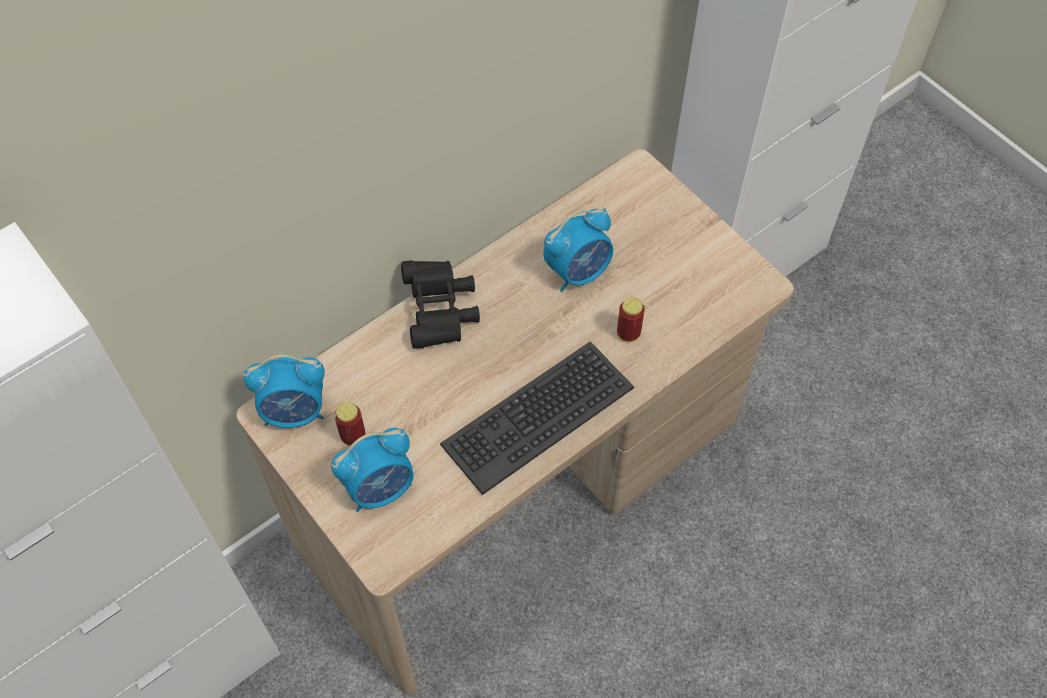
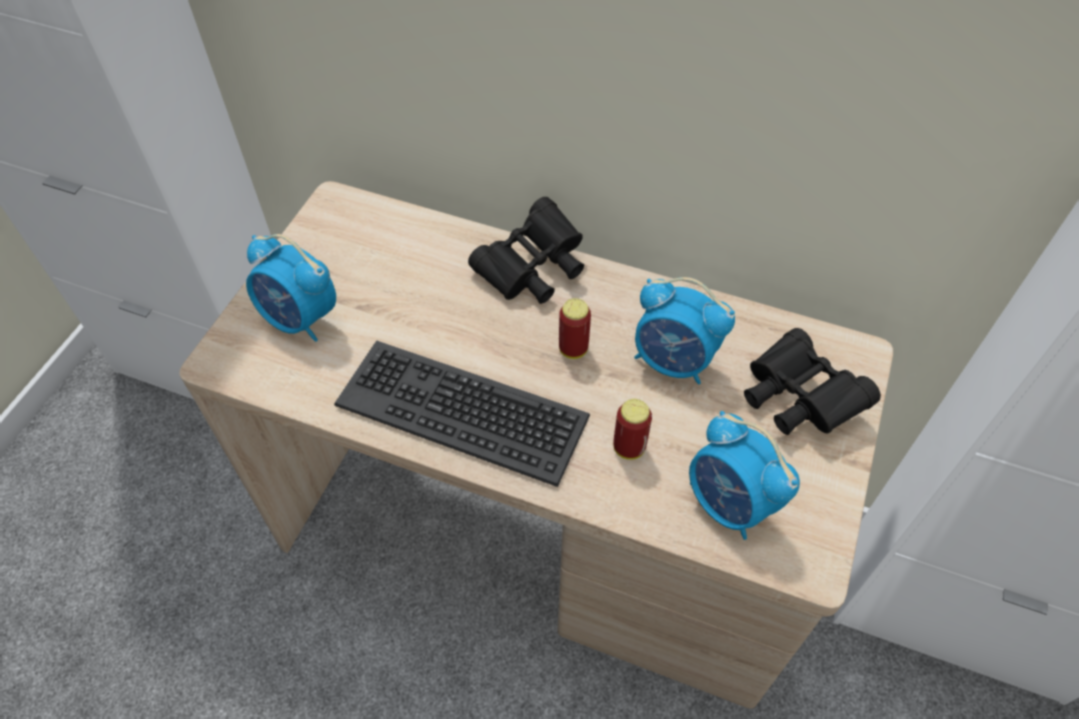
camera: 60 degrees right, 5 degrees down
alarm clock [244,354,325,428] -> alarm clock moved to [689,411,800,540]
can [334,402,366,446] -> can moved to [559,298,591,359]
none -> black binoculars [744,328,881,435]

